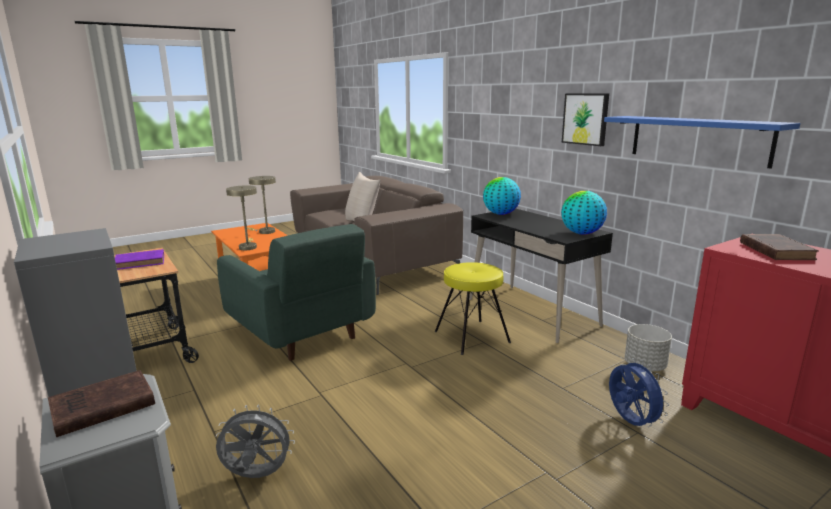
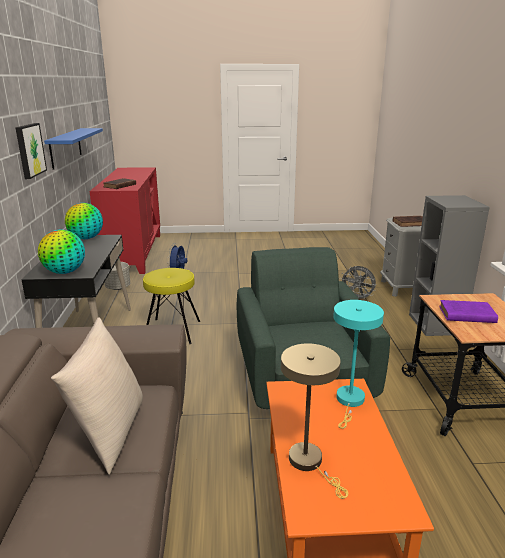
camera: 150 degrees left, 5 degrees up
beige table lamp [226,185,257,250] -> turquoise table lamp [333,300,384,429]

